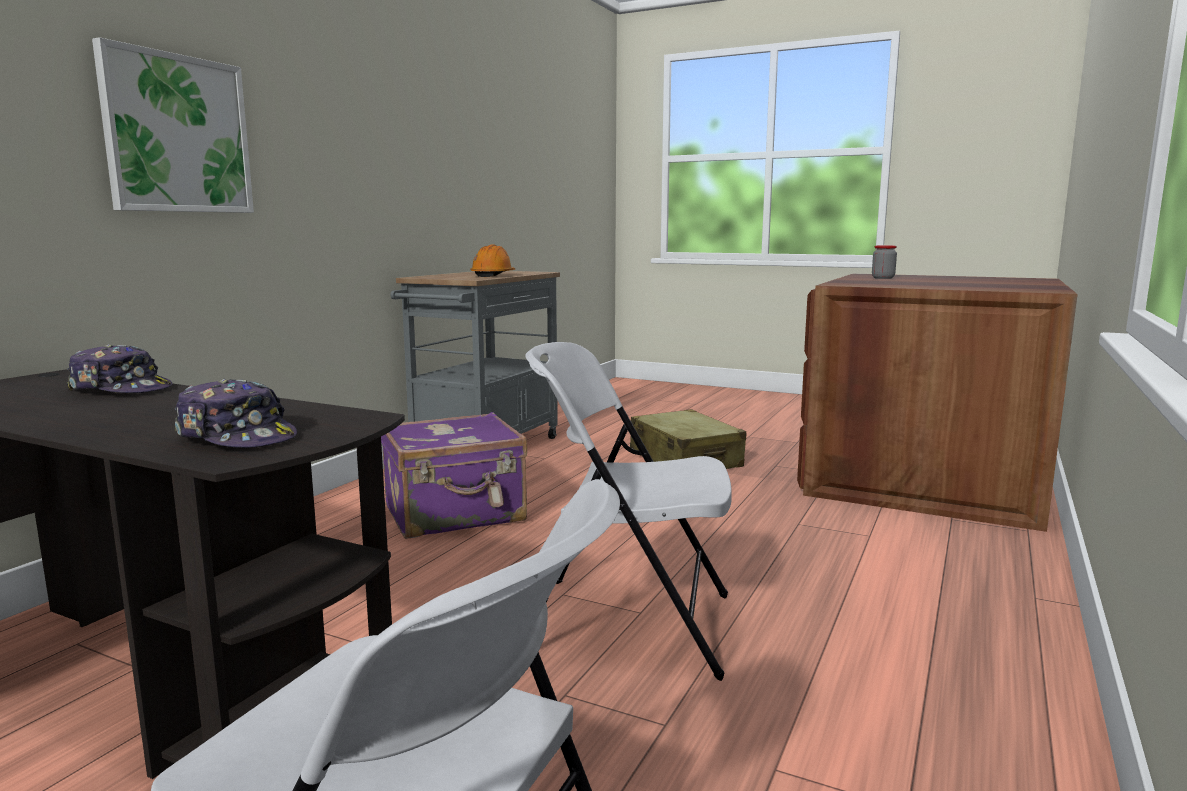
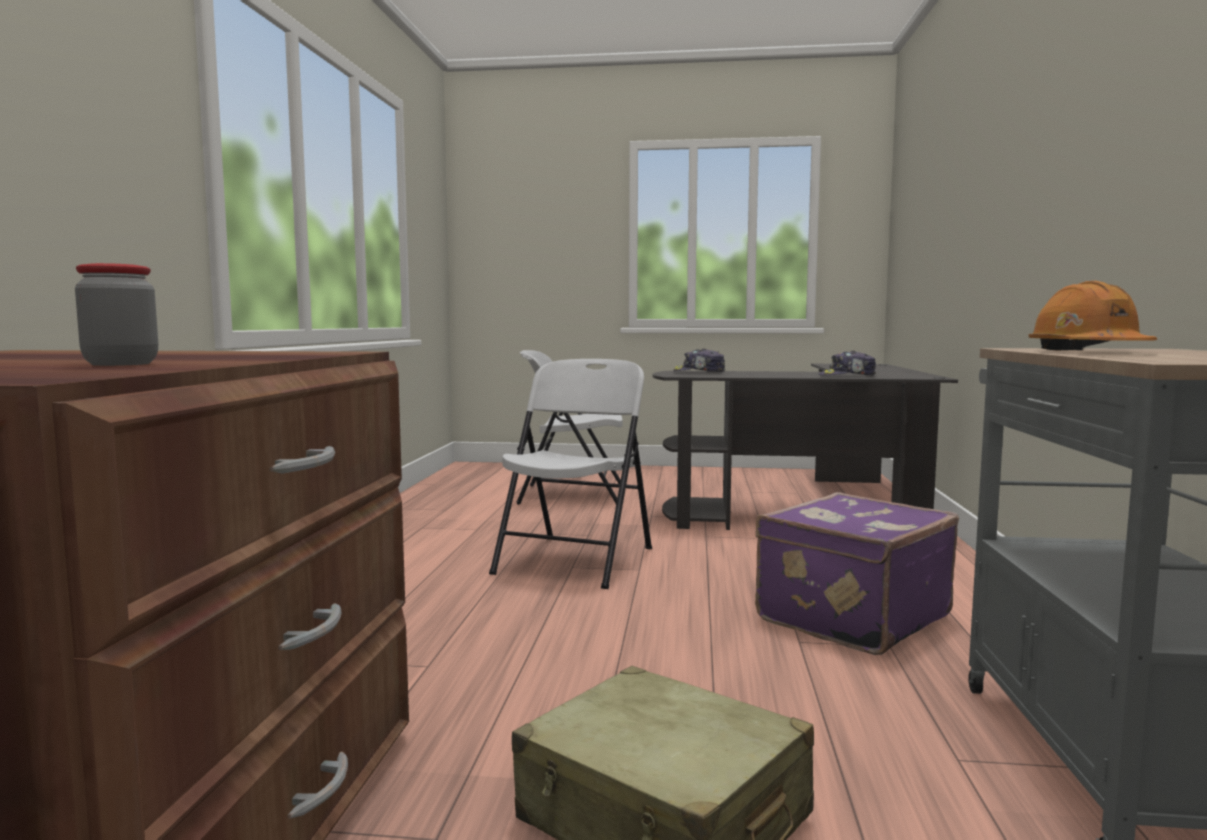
camera: 160 degrees right, 5 degrees down
picture [92,37,254,213] -> none
white chair [525,342,732,681] -> white chair turned 60 degrees counterclockwise [489,359,652,589]

